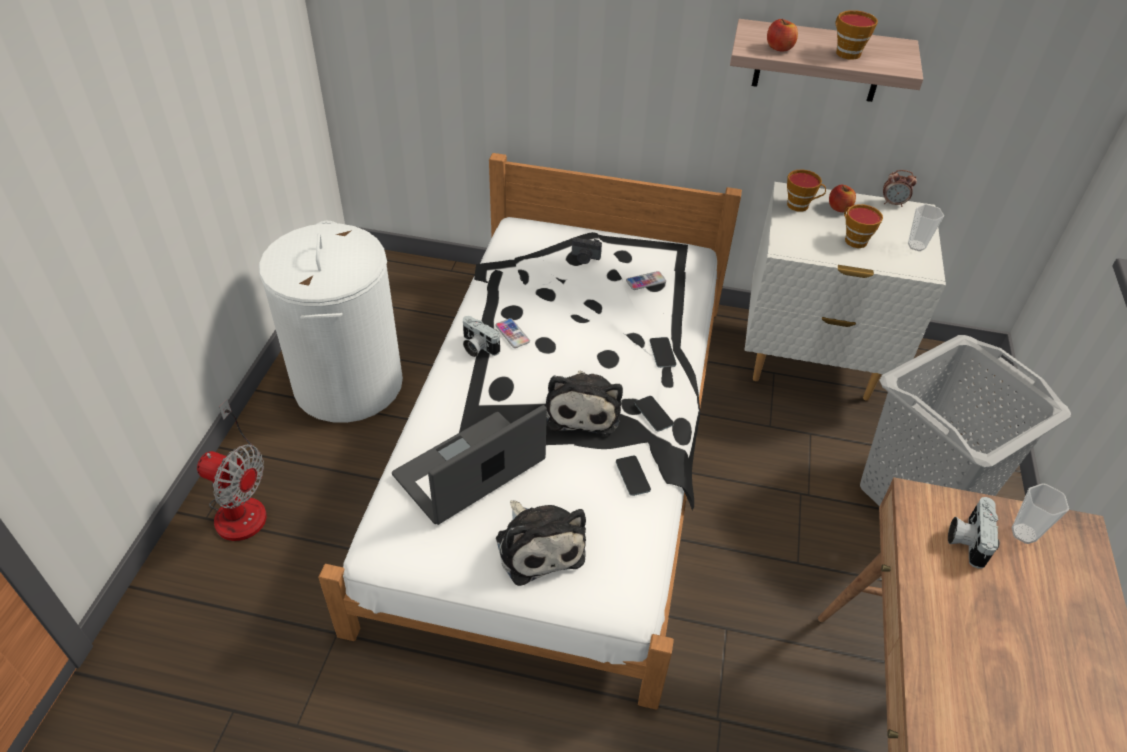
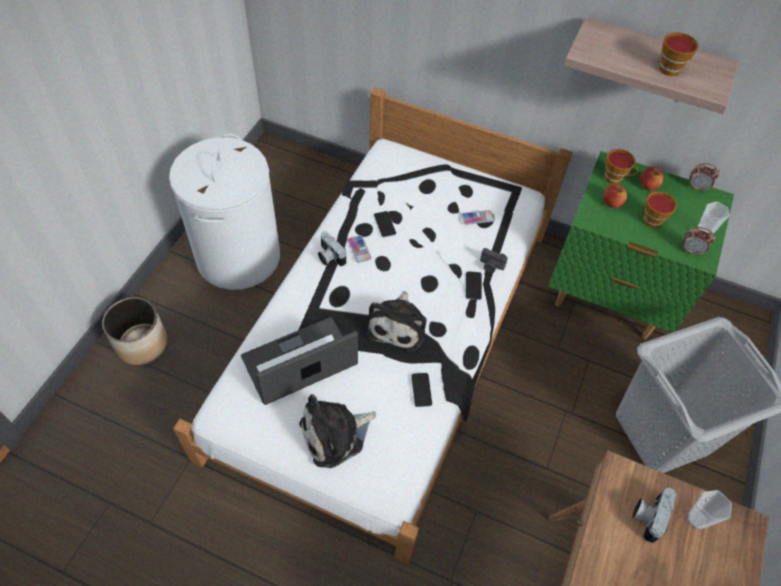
camera: 10 degrees right, 10 degrees up
fan [197,399,267,541] -> planter [102,297,167,365]
plush toy [496,500,586,586] -> plush toy turned 75 degrees clockwise [299,394,376,468]
camera [572,237,602,264] -> camera moved to [480,248,508,273]
phone [635,396,674,432] -> phone moved to [374,211,396,237]
white nightstand [745,182,946,401] -> green nightstand [548,151,734,339]
apple [767,19,798,51] -> apple moved to [603,184,627,208]
none -> alarm clock [682,227,715,256]

